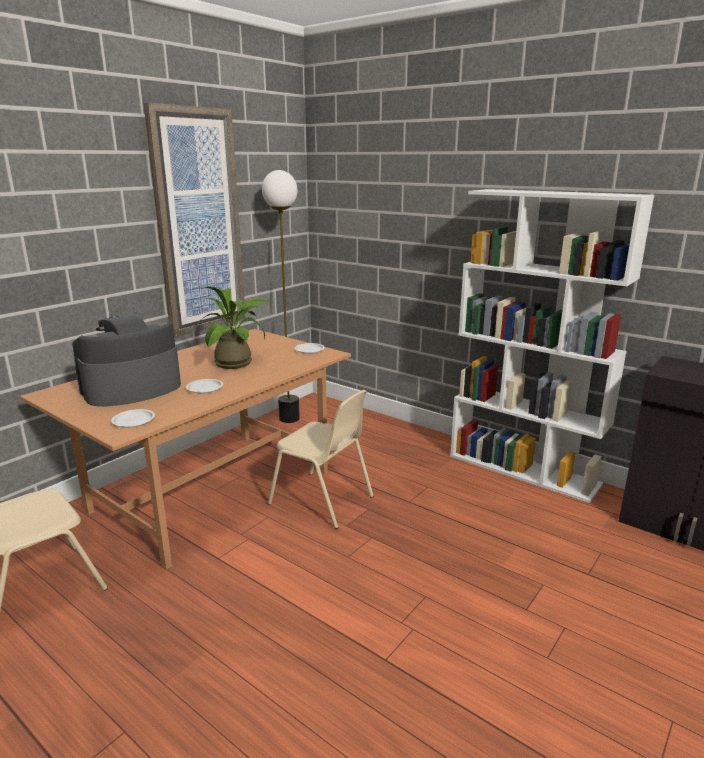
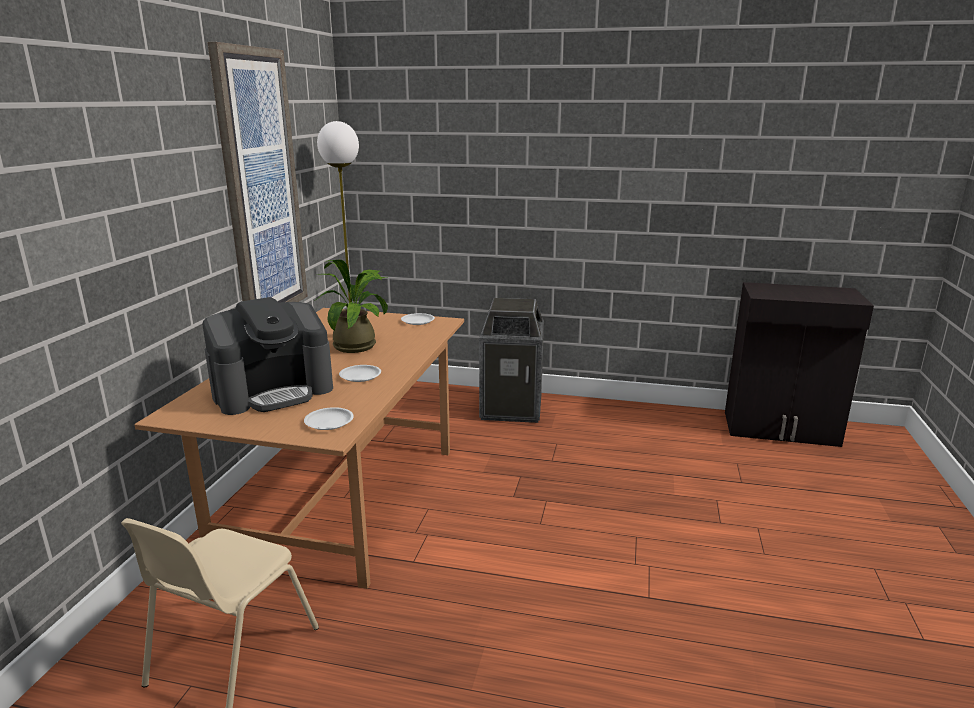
camera: 25 degrees left, 0 degrees up
coffee machine [72,315,181,407] -> coffee machine turned 150 degrees counterclockwise [202,297,333,415]
beige chair [268,390,374,529] -> none
white bookcase [450,189,654,503] -> none
none -> trash can [479,298,544,423]

